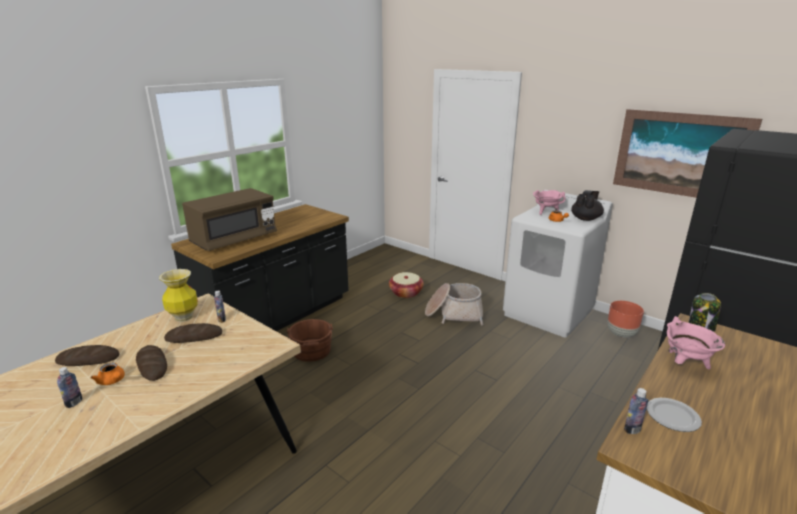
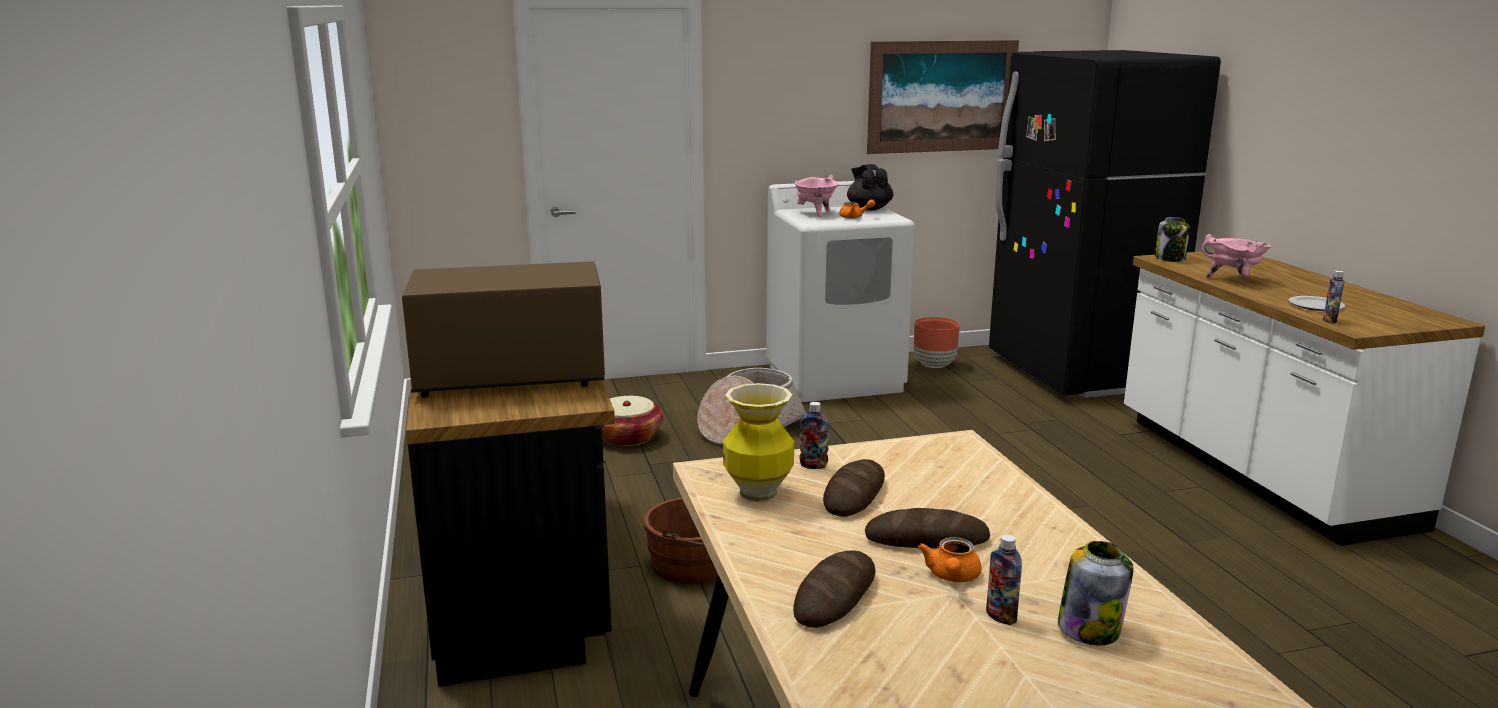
camera: 55 degrees left, 5 degrees down
orange teapot [91,363,125,385] -> orange teapot turned 120 degrees clockwise [918,537,982,582]
brown microwave [182,188,277,251] -> brown microwave turned 90 degrees counterclockwise [402,261,605,398]
none -> jar [1058,541,1134,645]

